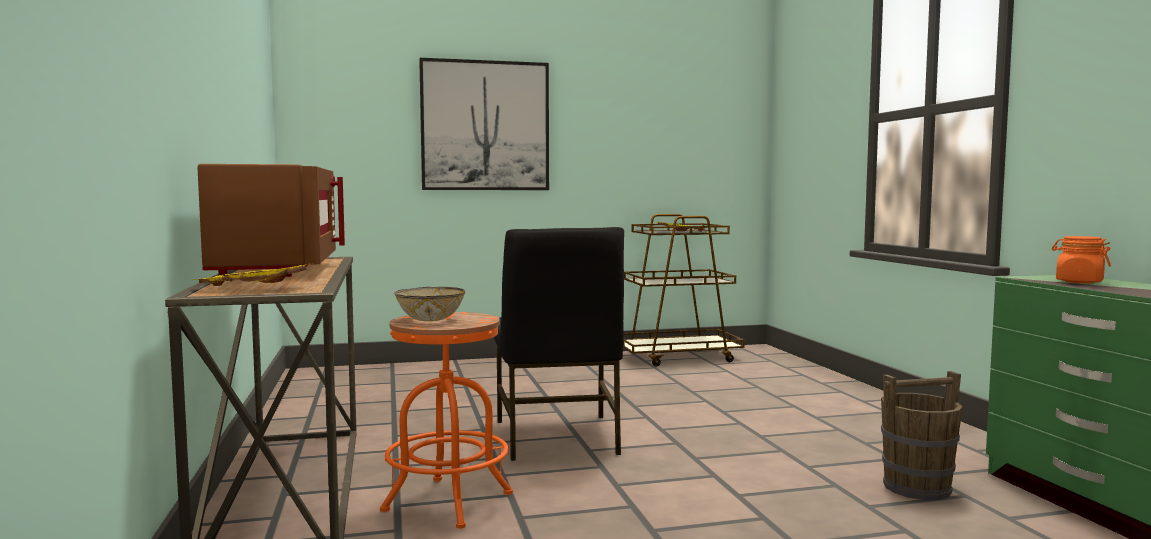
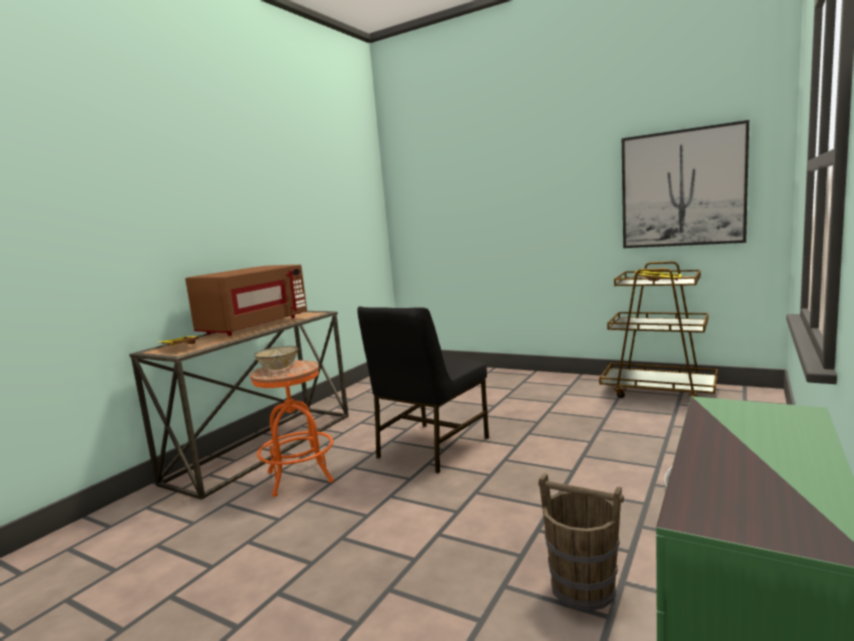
camera: 45 degrees right, 5 degrees up
picture [419,58,549,190] -> picture moved to [622,120,749,248]
orange jar [1051,236,1111,284] -> none

